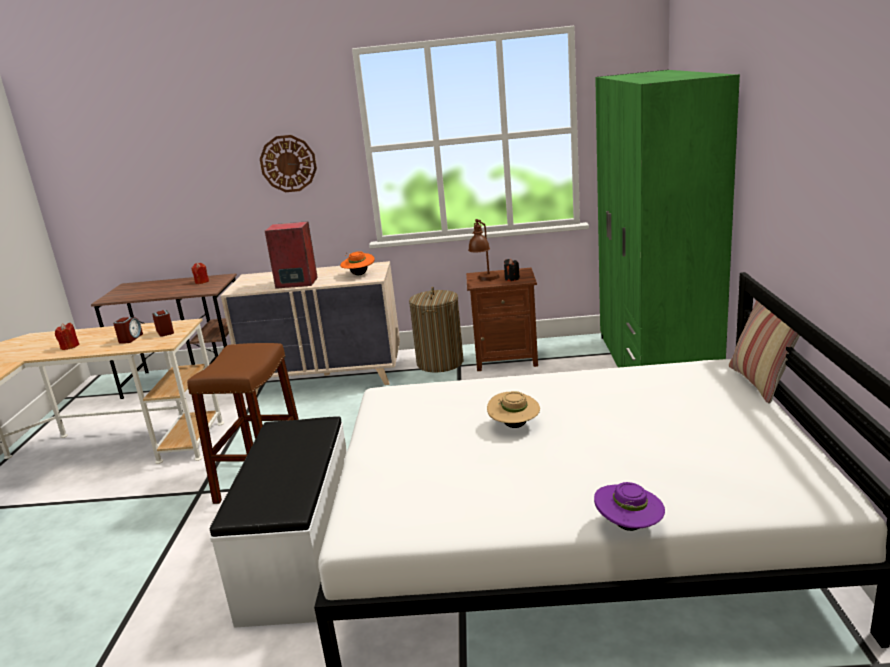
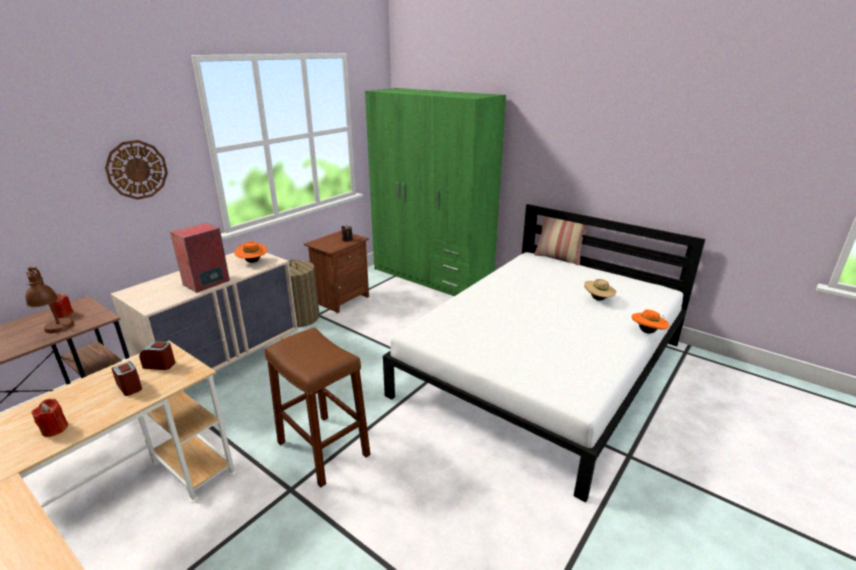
camera: 55 degrees left, 5 degrees up
white bench [210,416,347,628] -> none
brown table lamp [468,219,500,281] -> brown table lamp moved to [26,267,74,333]
beige hat [487,391,540,428] -> beige hat moved to [584,279,616,301]
purple hat [594,482,665,531] -> orange hat [632,310,669,333]

